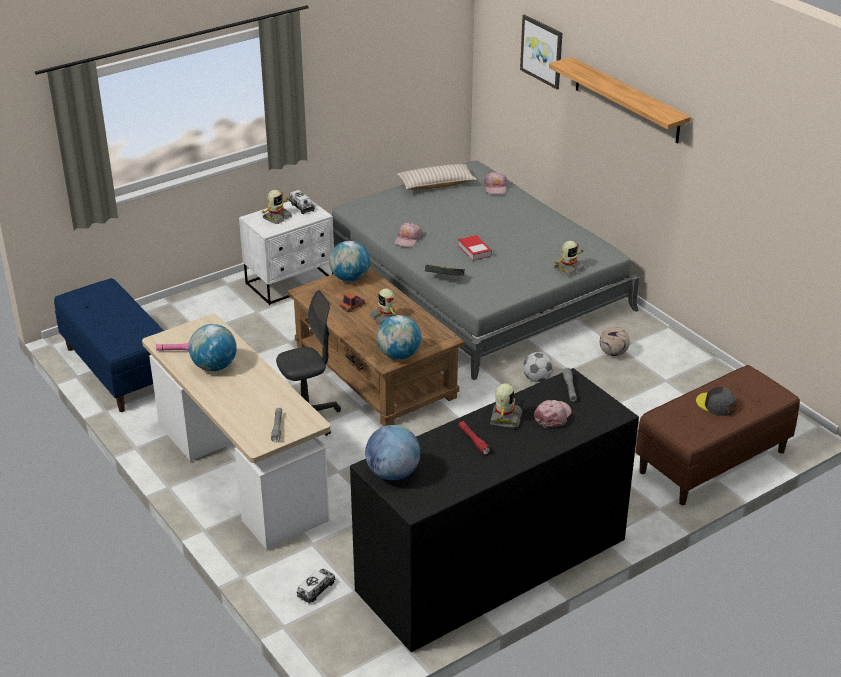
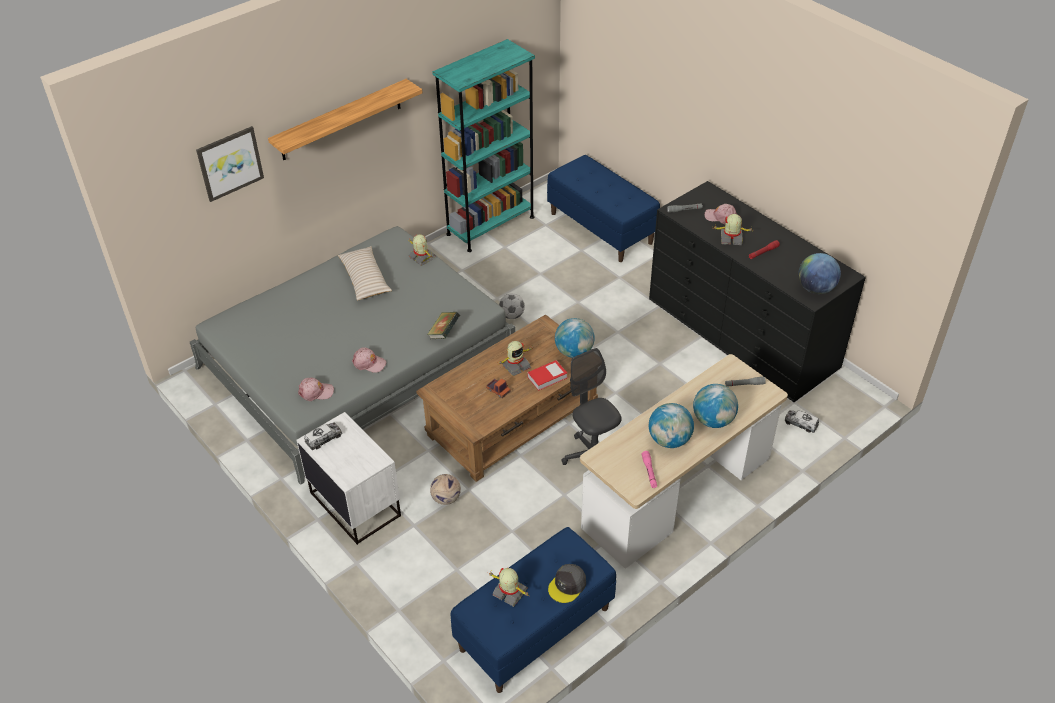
camera: 95 degrees left, 10 degrees up
toy robot [262,190,292,224] -> toy robot moved to [490,568,529,607]
globe [329,241,370,282] -> globe moved to [693,384,738,428]
beige pillow [397,164,477,190] -> beige pillow moved to [338,246,392,301]
book [458,235,492,261] -> book moved to [527,360,567,391]
pink cap [484,172,507,194] -> pink cap moved to [298,378,334,401]
football [600,327,630,356] -> football moved to [430,474,461,505]
brown bench [635,365,800,505] -> blue bench [547,155,660,262]
grey cap [696,387,736,416] -> grey cap moved to [548,564,586,603]
none -> turquoise bookcase [432,39,535,252]

